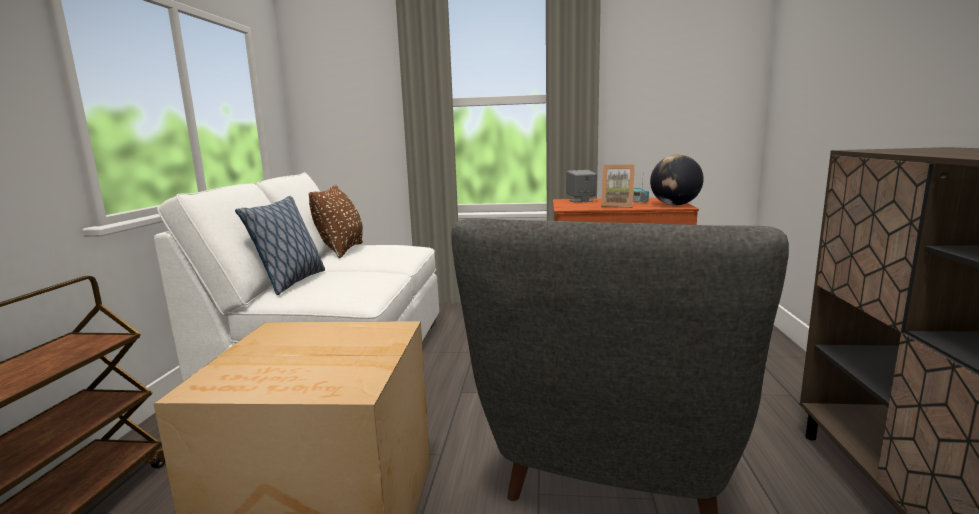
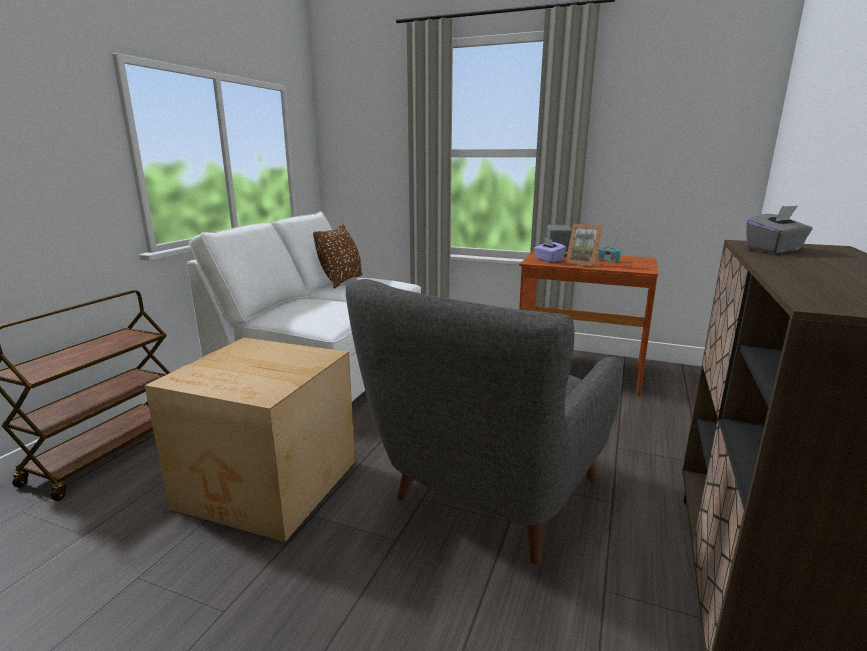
camera: 15 degrees right, 5 degrees up
pillow [235,196,325,295] -> none
globe [650,155,704,205] -> none
none -> purple tissue box [534,238,566,263]
none -> grey tissue box [746,205,813,253]

